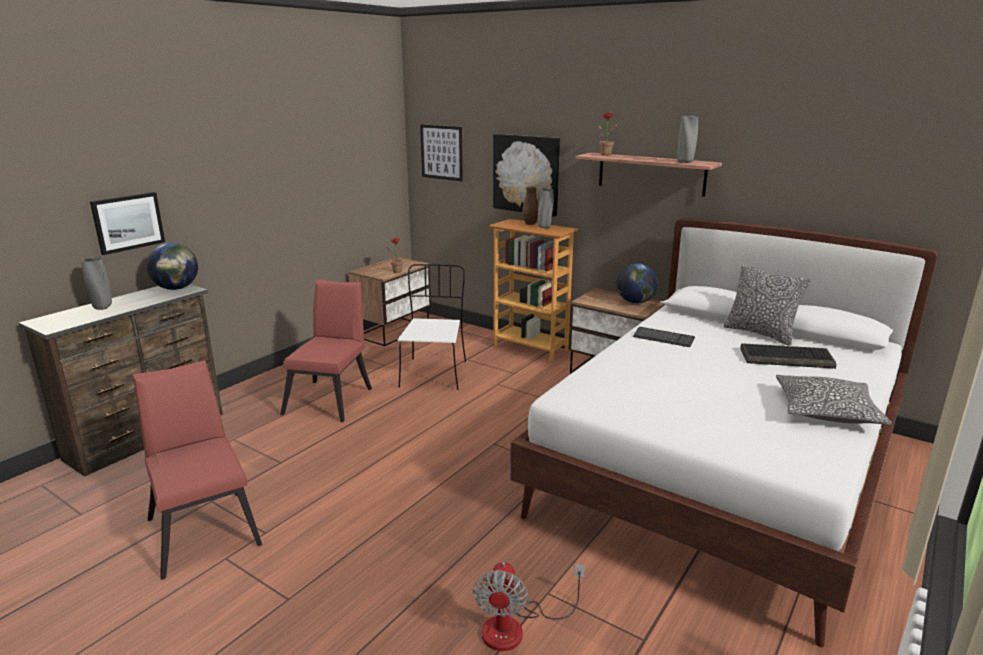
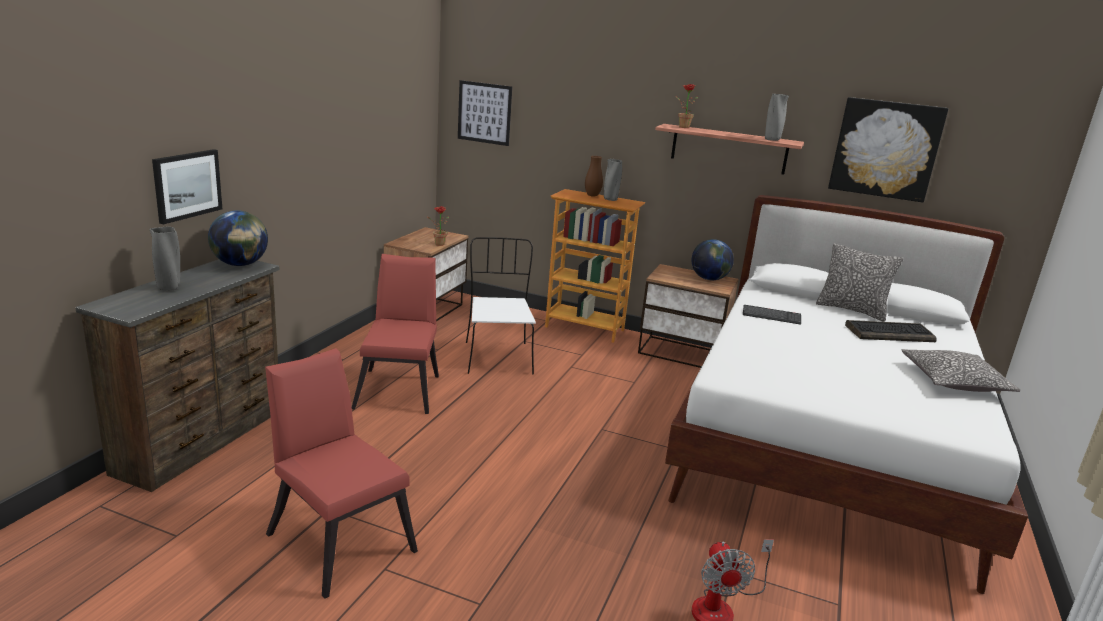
camera: 15 degrees left, 0 degrees up
picture [493,134,560,217] -> picture moved to [828,97,948,202]

